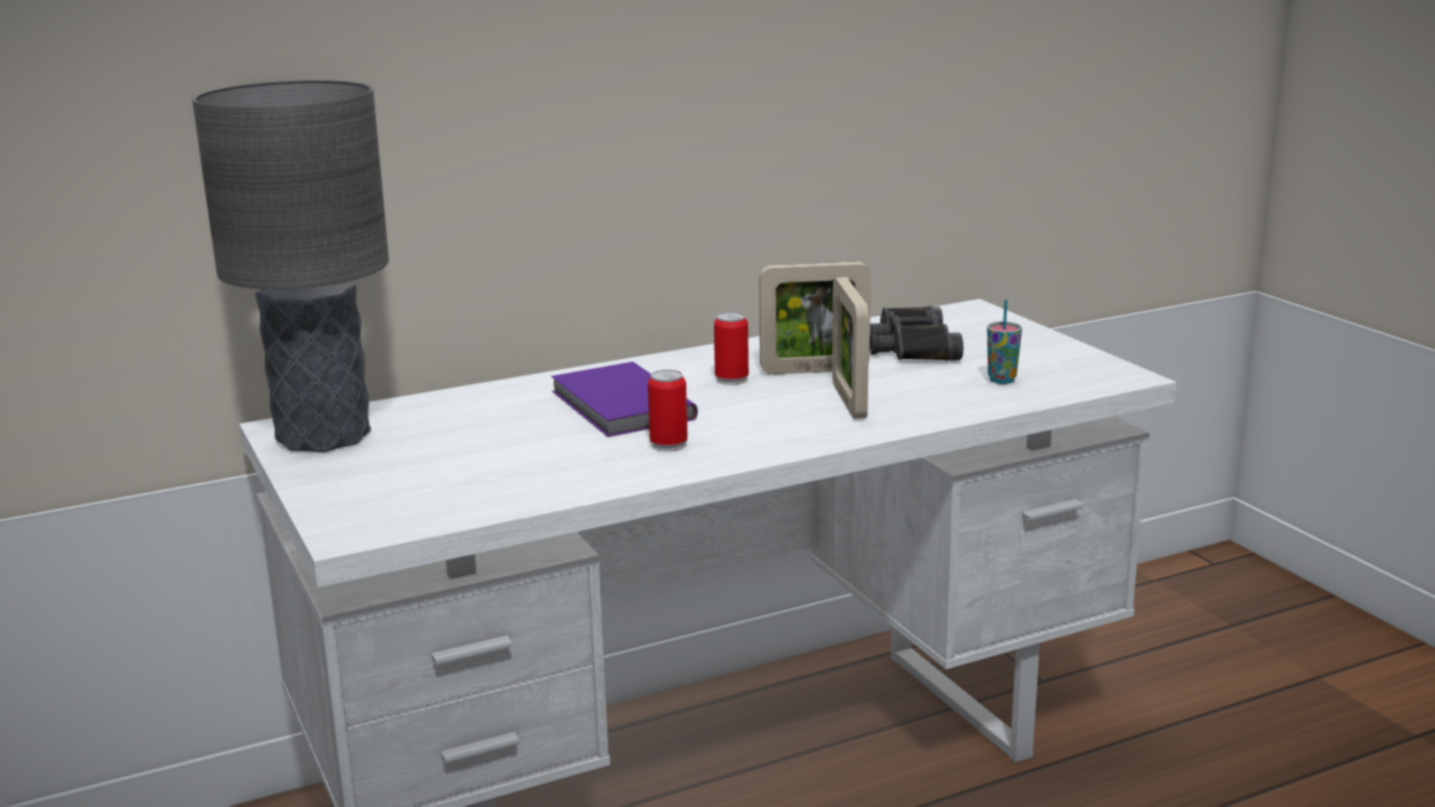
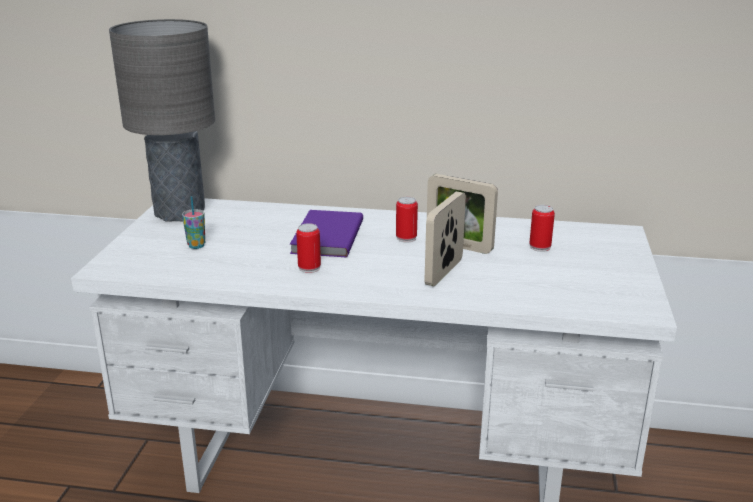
camera: 35 degrees right, 5 degrees up
black binoculars [870,306,963,361] -> can [529,205,555,252]
cup [987,299,1022,384] -> cup moved to [182,196,205,249]

